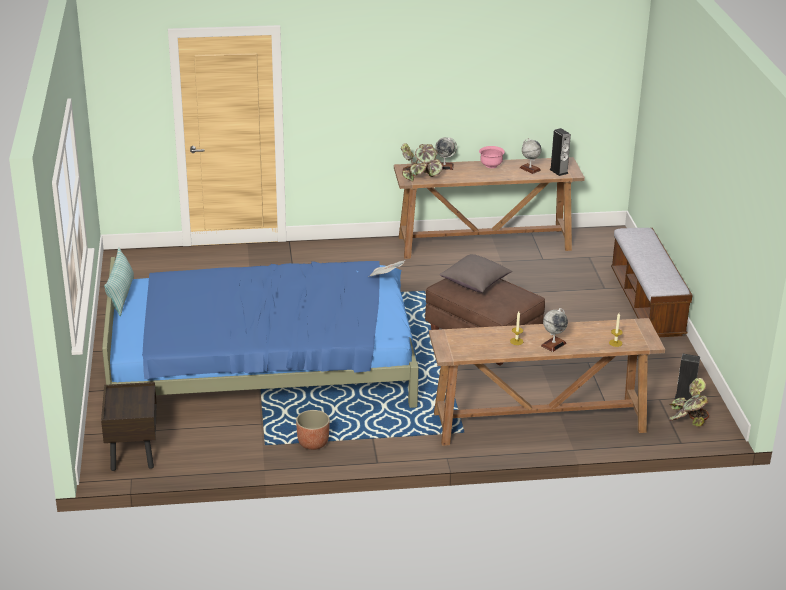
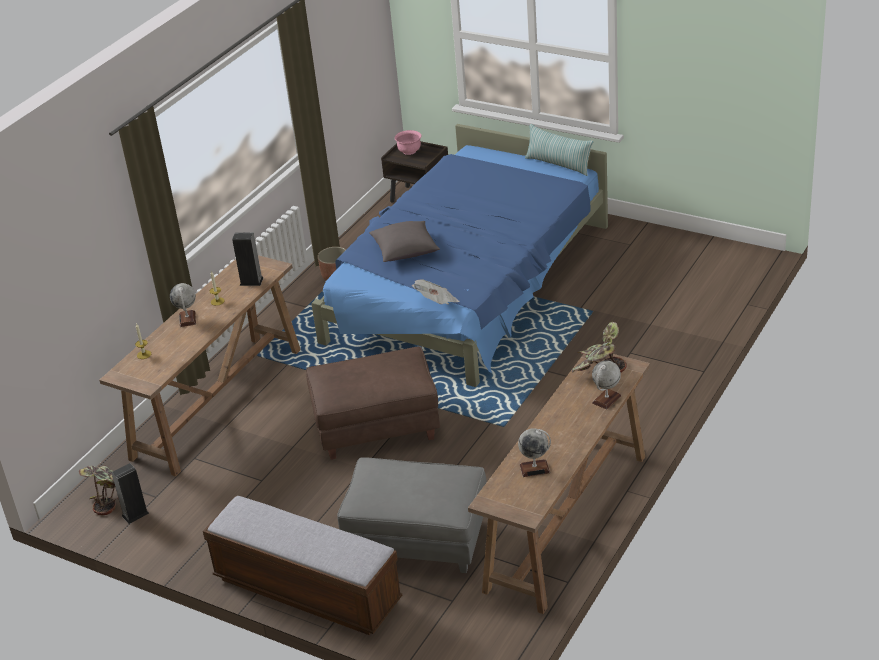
camera: 130 degrees right, 5 degrees up
grey pillow [440,254,512,292] -> grey pillow moved to [369,221,440,262]
pink bowl [479,146,505,168] -> pink bowl moved to [395,130,421,155]
speaker [549,128,571,176] -> speaker moved to [232,233,264,286]
none -> grey ottoman [337,457,487,573]

